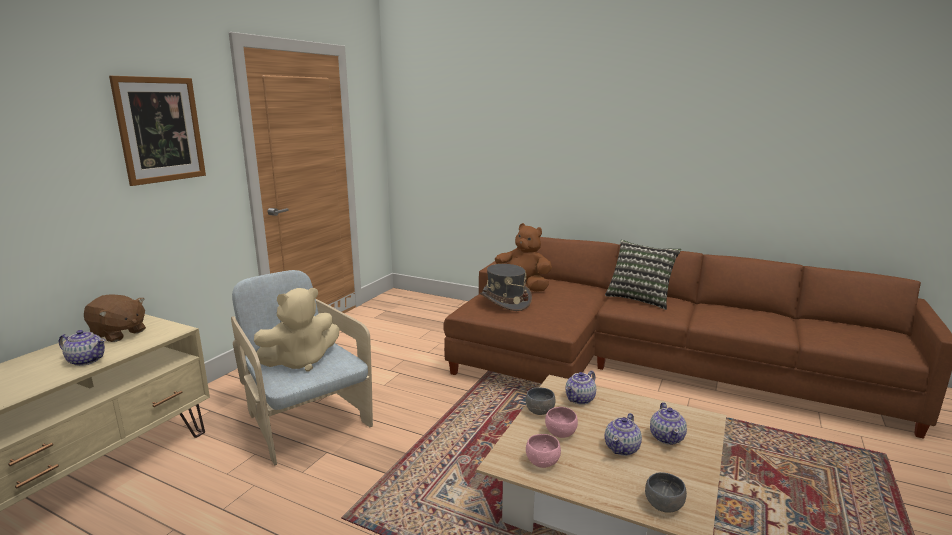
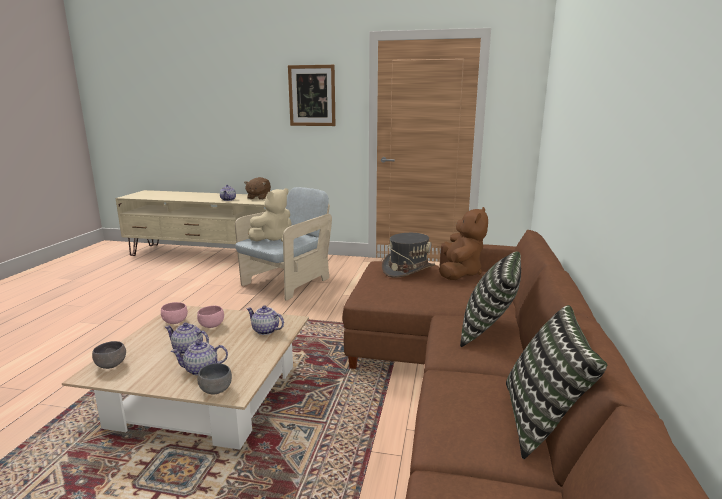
camera: 75 degrees right, 0 degrees up
beige plush toy [254,288,339,372] -> beige plush toy turned 90 degrees counterclockwise [249,188,291,242]
grey bowl [525,388,556,415] -> grey bowl moved to [198,363,232,394]
none -> pillow [506,305,607,459]

